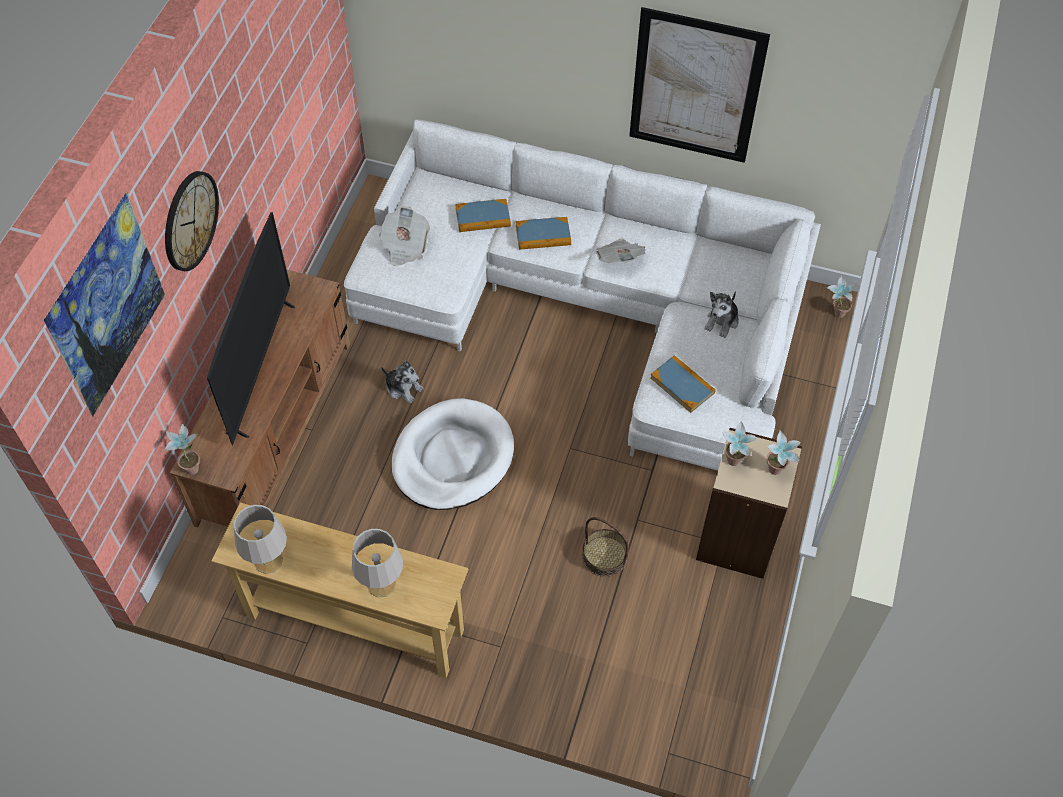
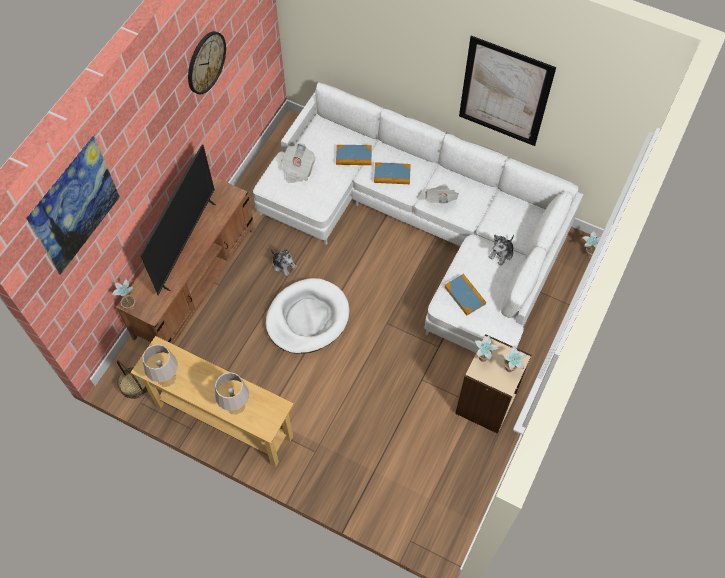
camera: 10 degrees right, 5 degrees up
wall clock [165,171,219,271] -> wall clock moved to [188,31,226,94]
basket [582,517,629,577] -> basket moved to [117,360,148,399]

